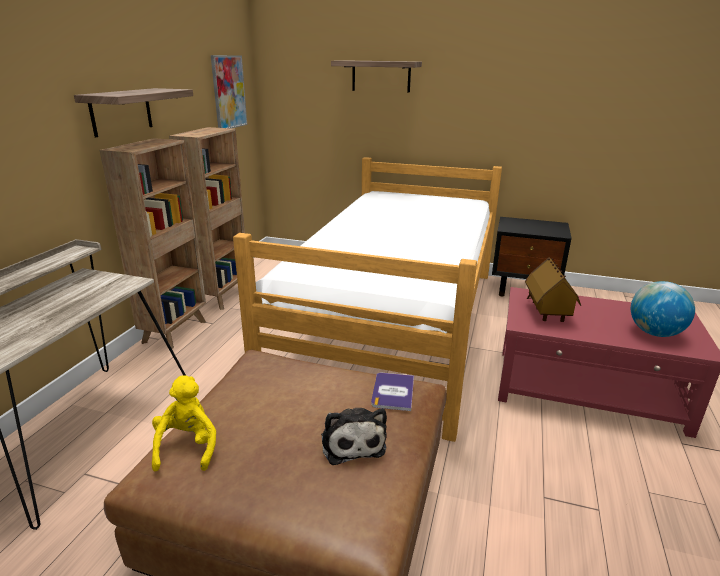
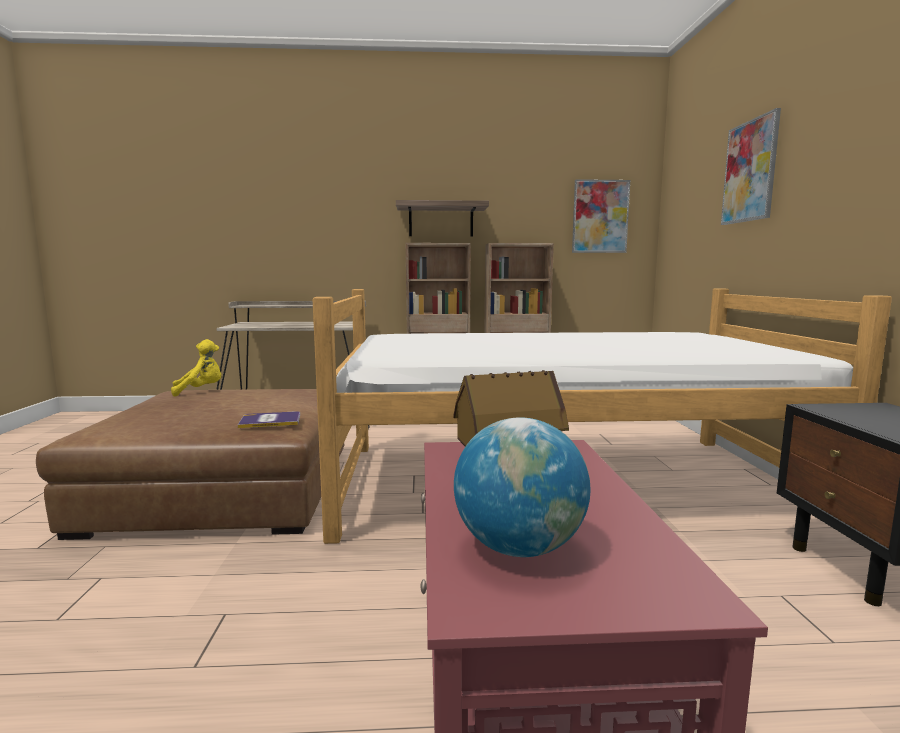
camera: 70 degrees right, 15 degrees down
plush toy [321,408,387,465] -> none
shelf [331,60,422,92] -> picture [721,108,781,225]

